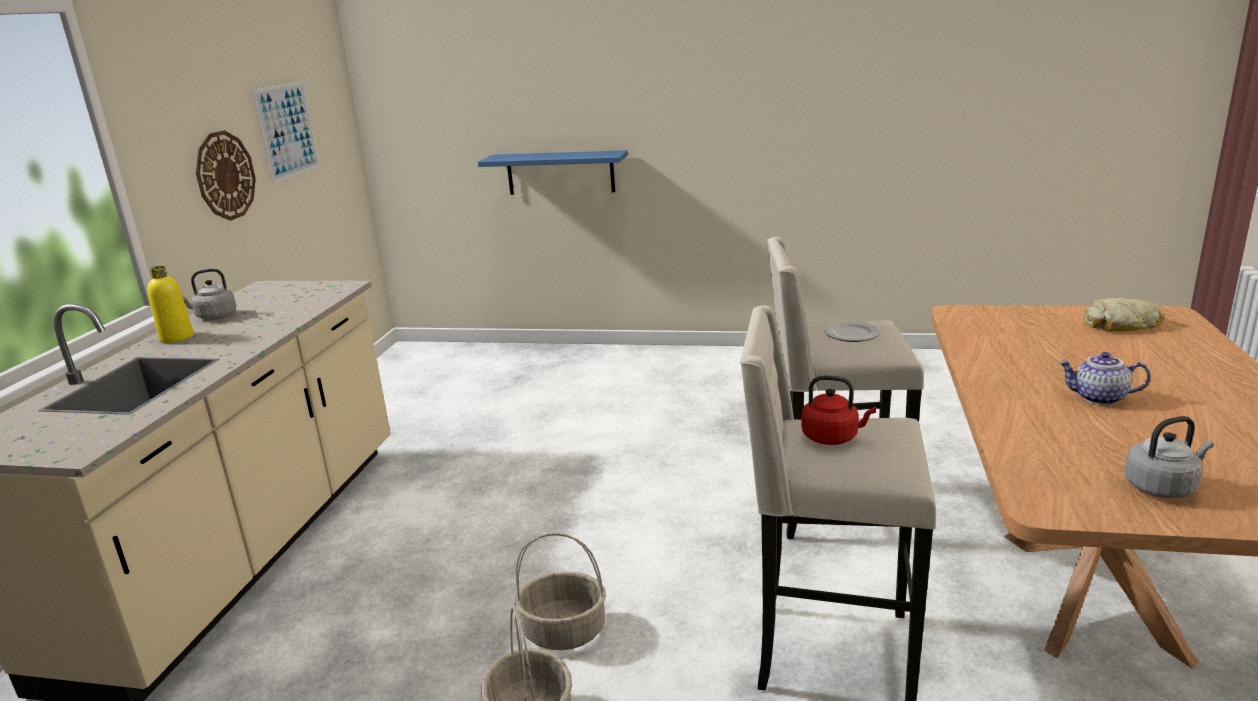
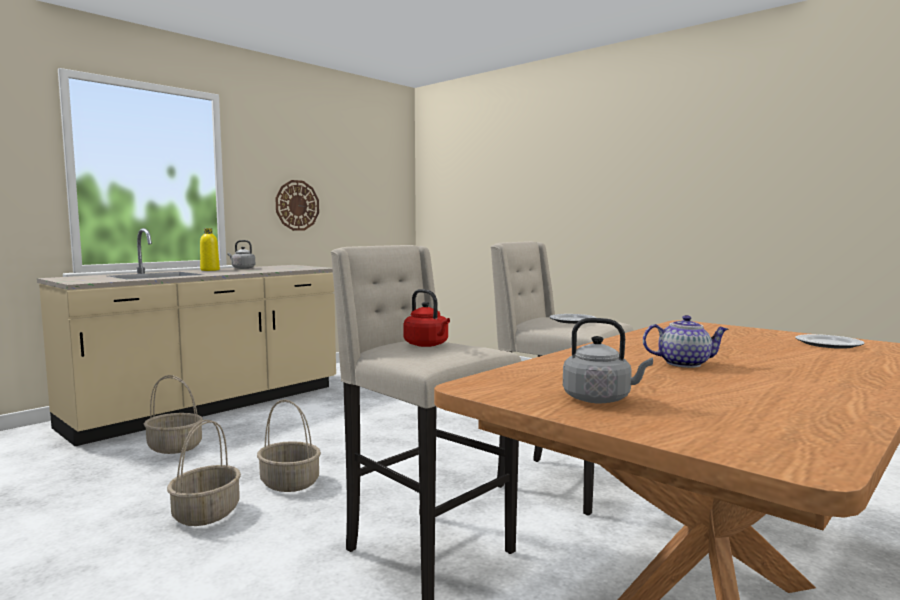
camera: 30 degrees right, 15 degrees down
picture [252,81,320,183] -> none
blue shelf [478,150,628,195] -> none
teapot [1058,352,1151,405] -> teapot turned 135 degrees clockwise [643,315,729,368]
bread [1084,298,1165,332] -> plate [795,334,865,349]
none -> basket [144,375,203,454]

